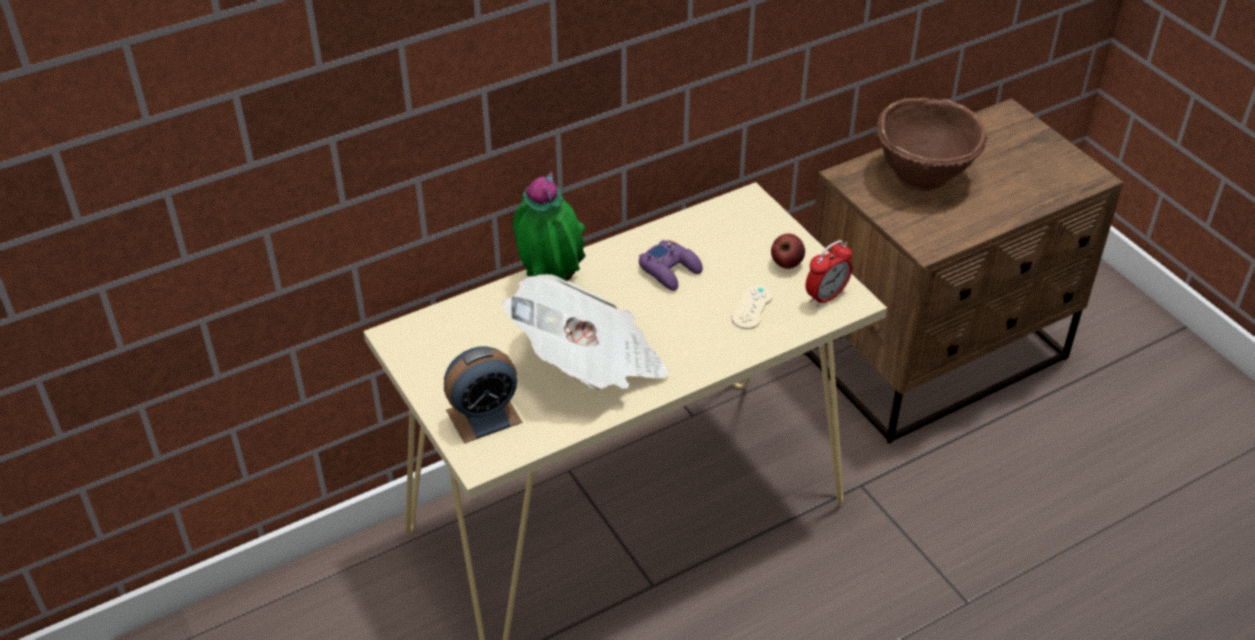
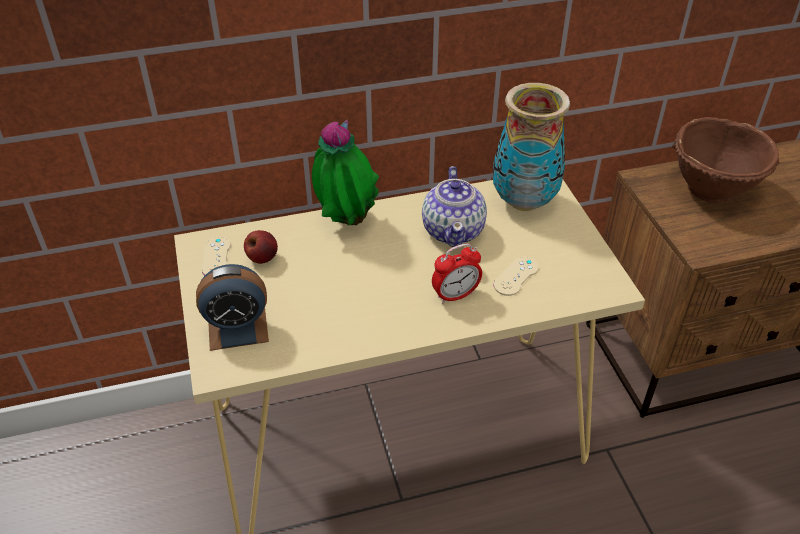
camera: 15 degrees right, 0 degrees up
newspaper [503,274,669,390] -> none
purple game controller [639,240,703,291] -> teapot [422,166,487,247]
apple [771,234,805,269] -> apple moved to [244,230,278,264]
alarm clock [805,240,852,307] -> alarm clock moved to [432,244,482,304]
none -> beige game controller [202,236,231,275]
none -> vase [493,83,570,211]

